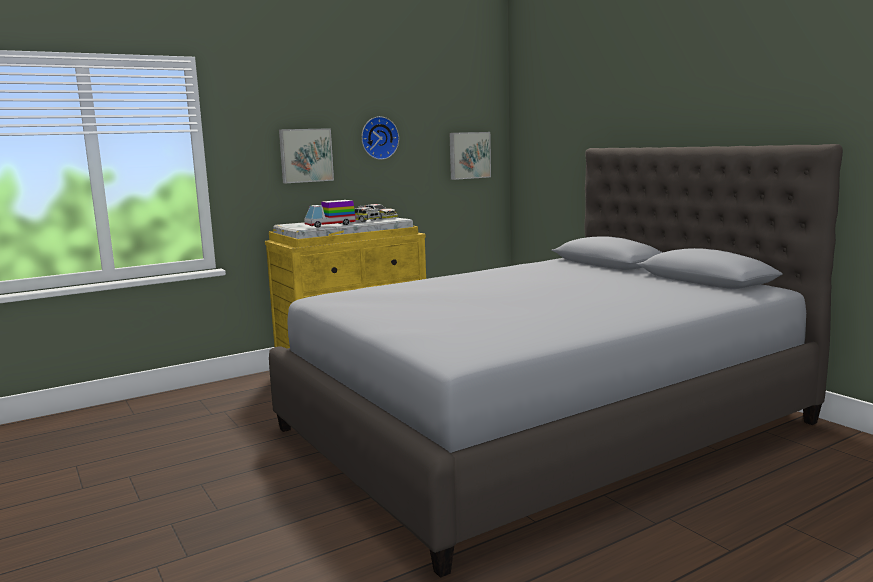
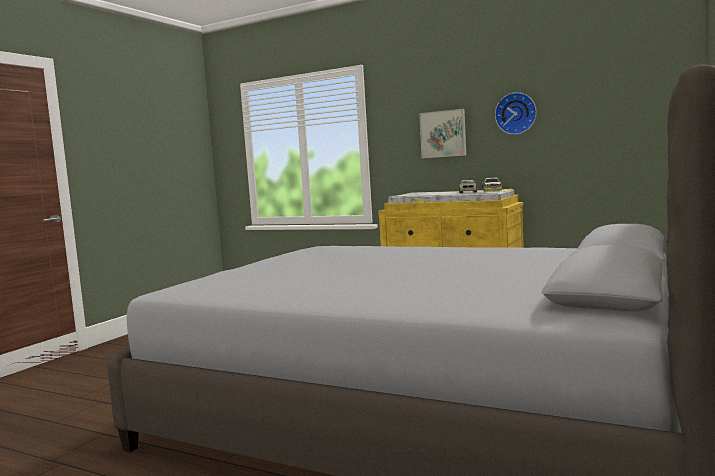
camera: 60 degrees right, 5 degrees down
toy truck [304,200,356,228] -> none
picture [450,132,491,180] -> none

